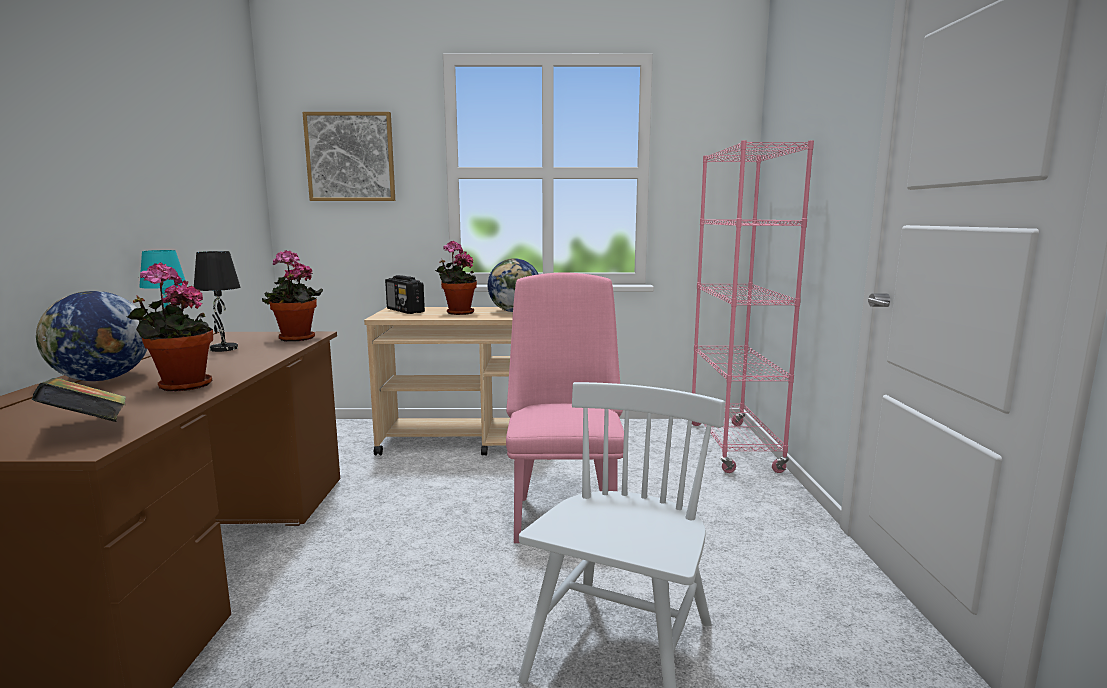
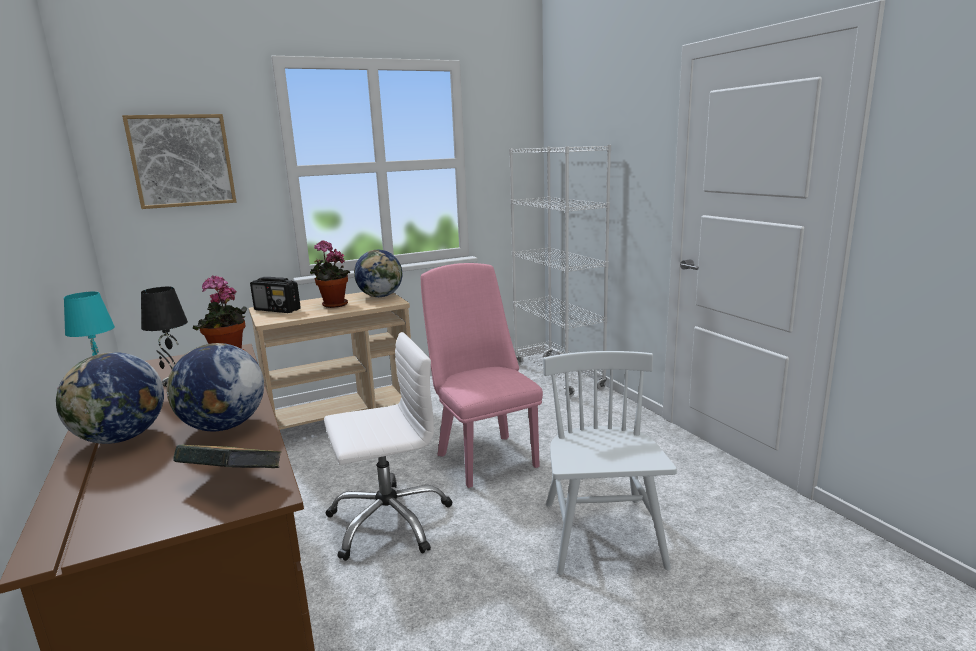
camera: 25 degrees left, 5 degrees up
potted plant [126,262,213,391] -> globe [167,343,264,431]
pink bookcase [692,140,814,473] -> white bookcase [509,145,611,397]
none -> white office chair [324,332,453,561]

